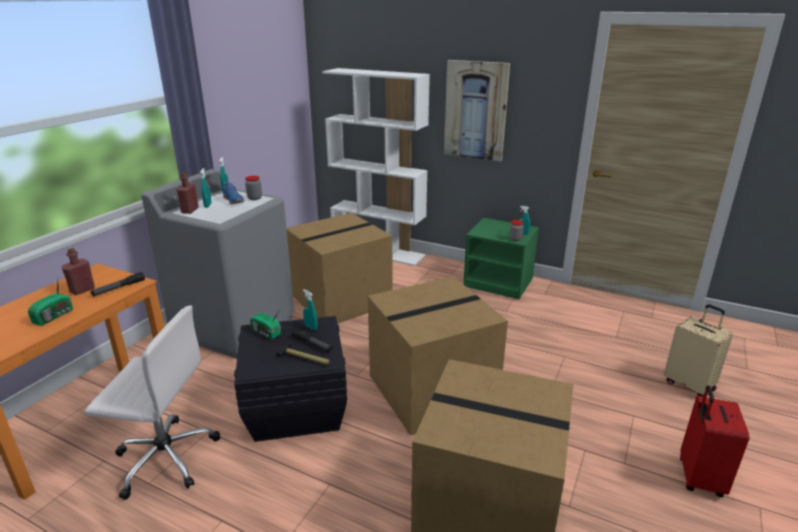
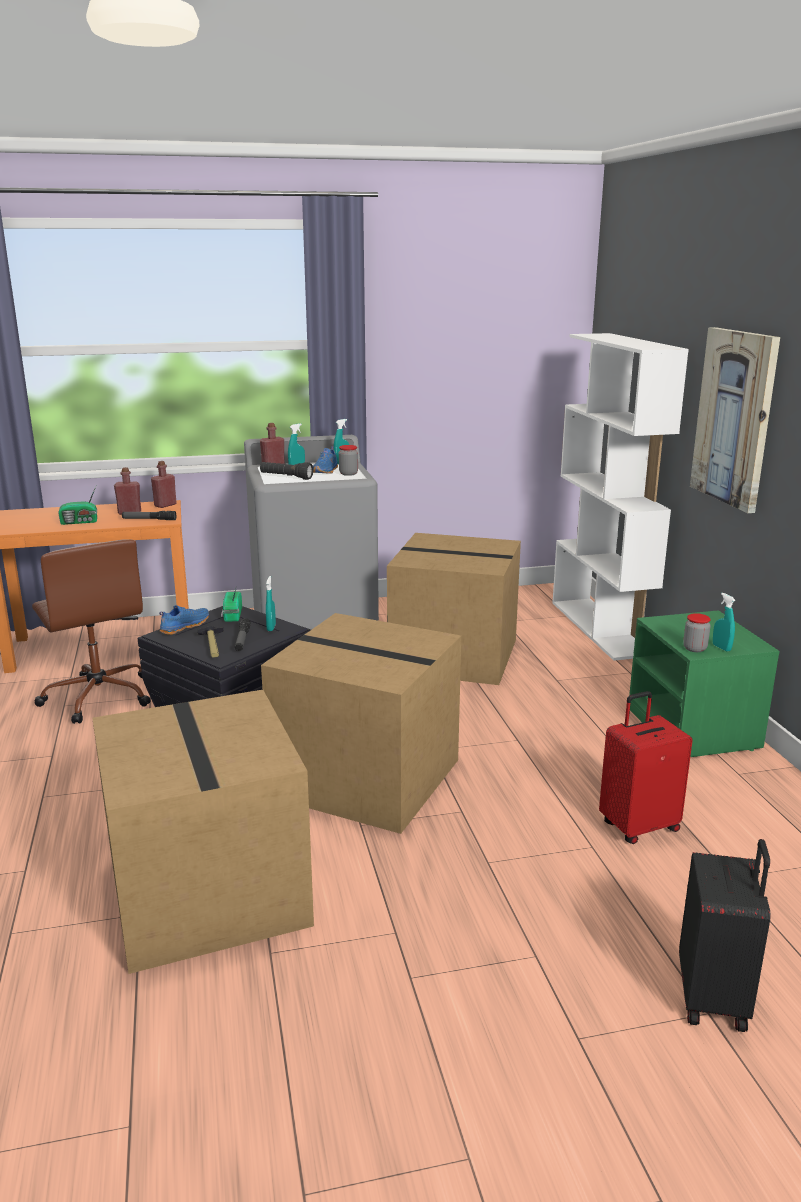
camera: 50 degrees right, 5 degrees down
white office chair [85,305,220,500] -> brown office chair [32,539,151,724]
beige suitcase [664,304,733,397] -> black suitcase [679,839,771,1032]
red suitcase [680,386,749,497] -> red suitcase moved to [599,691,693,844]
none -> red bottle [151,461,177,508]
none -> blue shoe [159,605,209,635]
none -> black flashlight [260,462,313,480]

